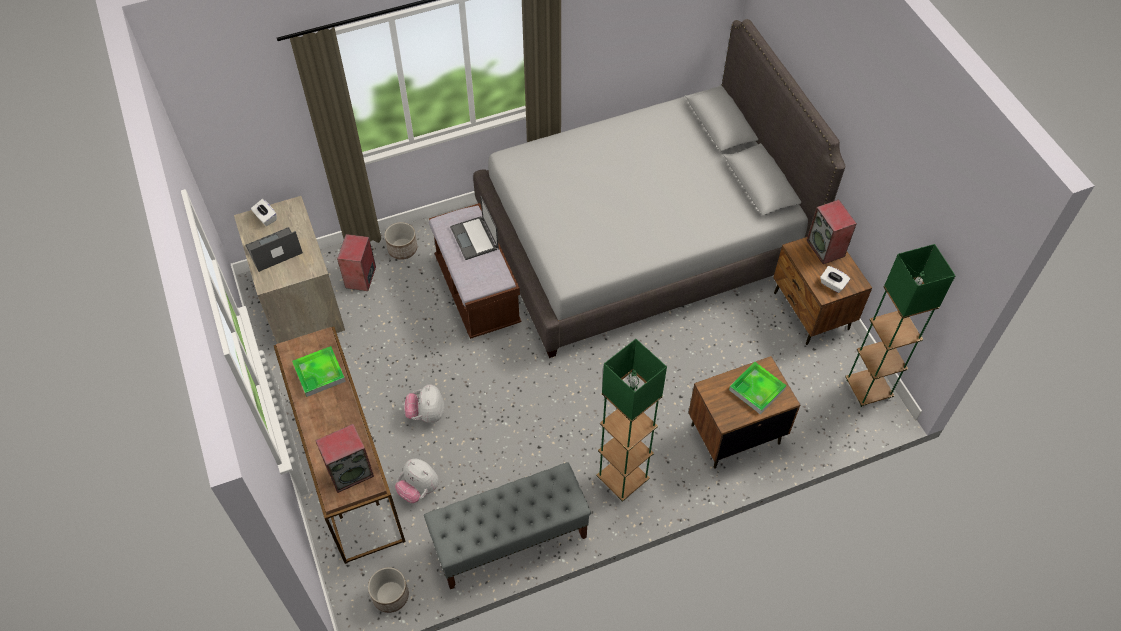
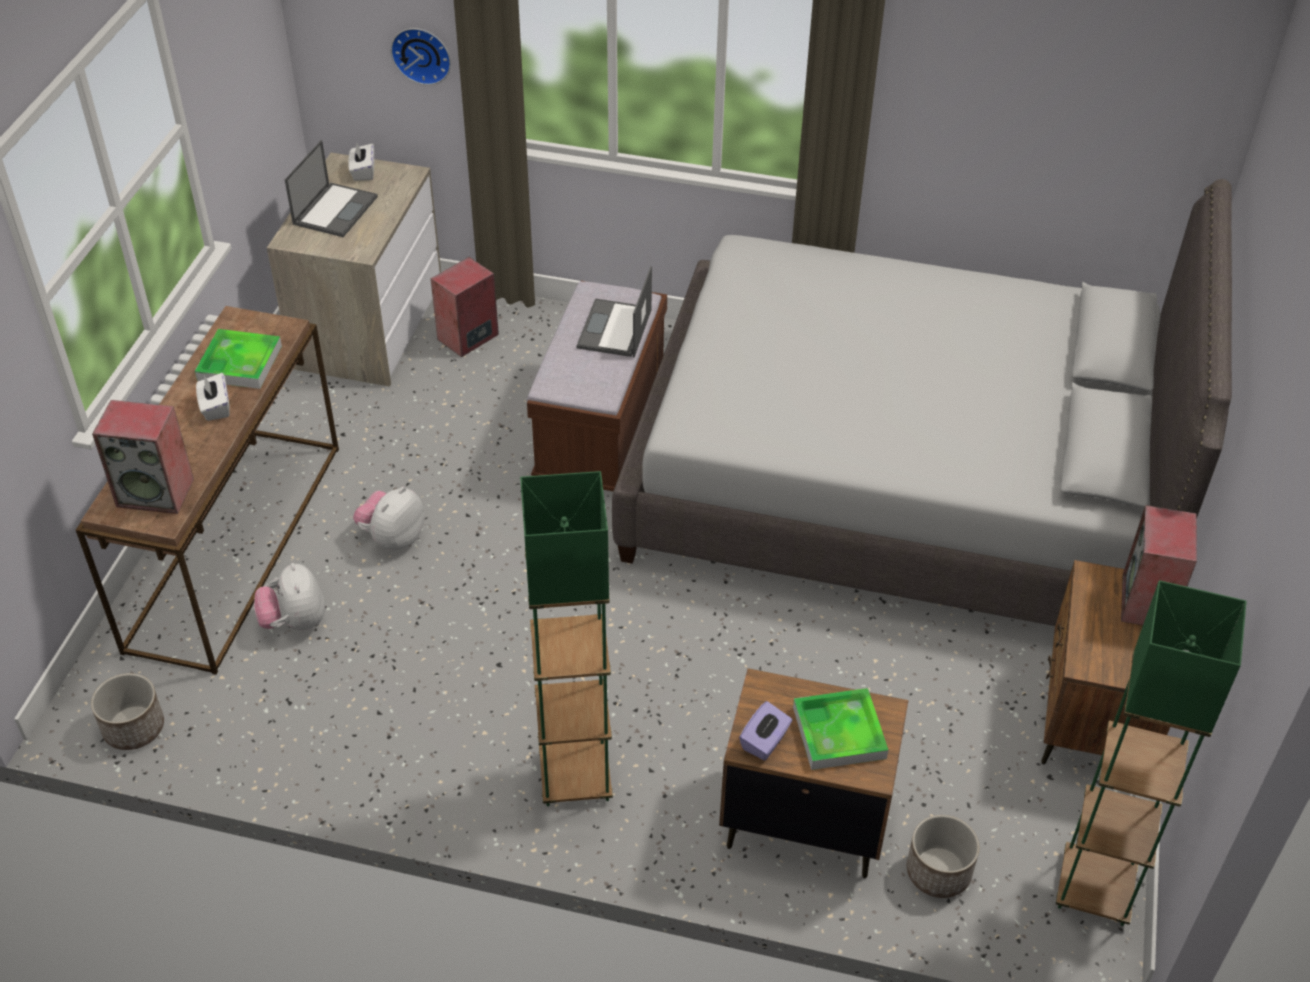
camera: 35 degrees right, 10 degrees down
laptop [245,227,303,272] -> laptop turned 105 degrees clockwise [285,140,378,237]
planter [385,222,417,260] -> planter moved to [907,815,979,898]
grey bench [424,462,591,589] -> none
white tissue box [820,266,850,293] -> white tissue box moved to [196,373,230,421]
none -> wall clock [391,28,451,85]
none -> purple tissue box [739,701,792,761]

